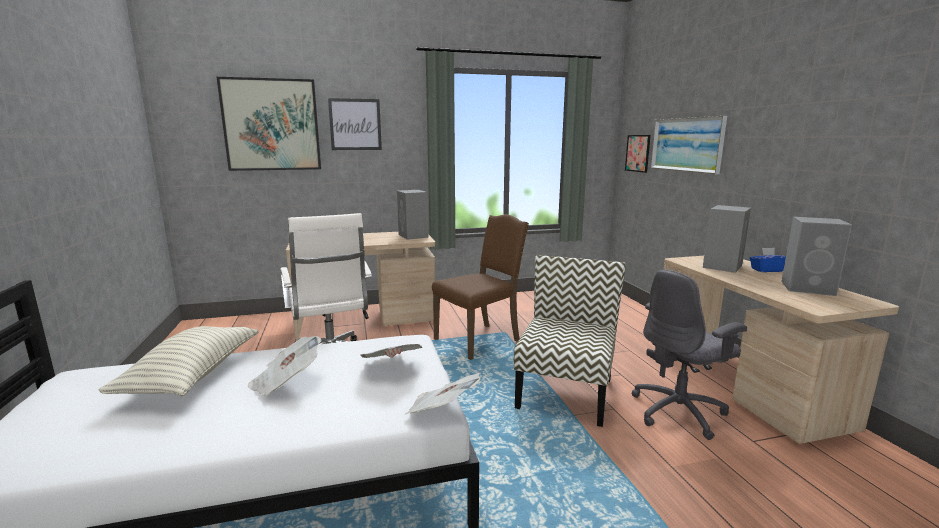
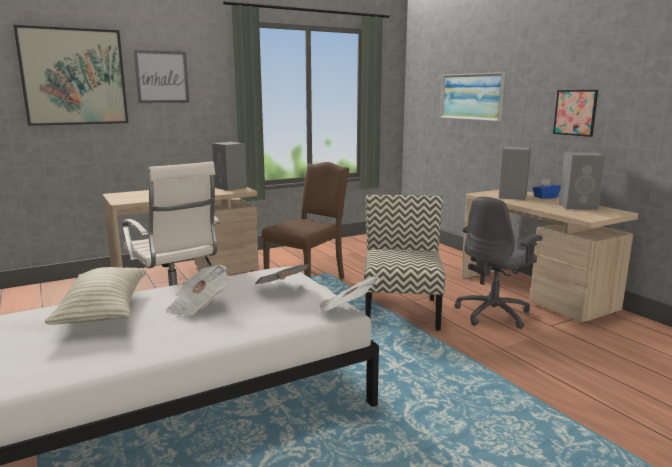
camera: 15 degrees left, 0 degrees up
picture [625,135,651,173] -> picture moved to [553,90,598,137]

